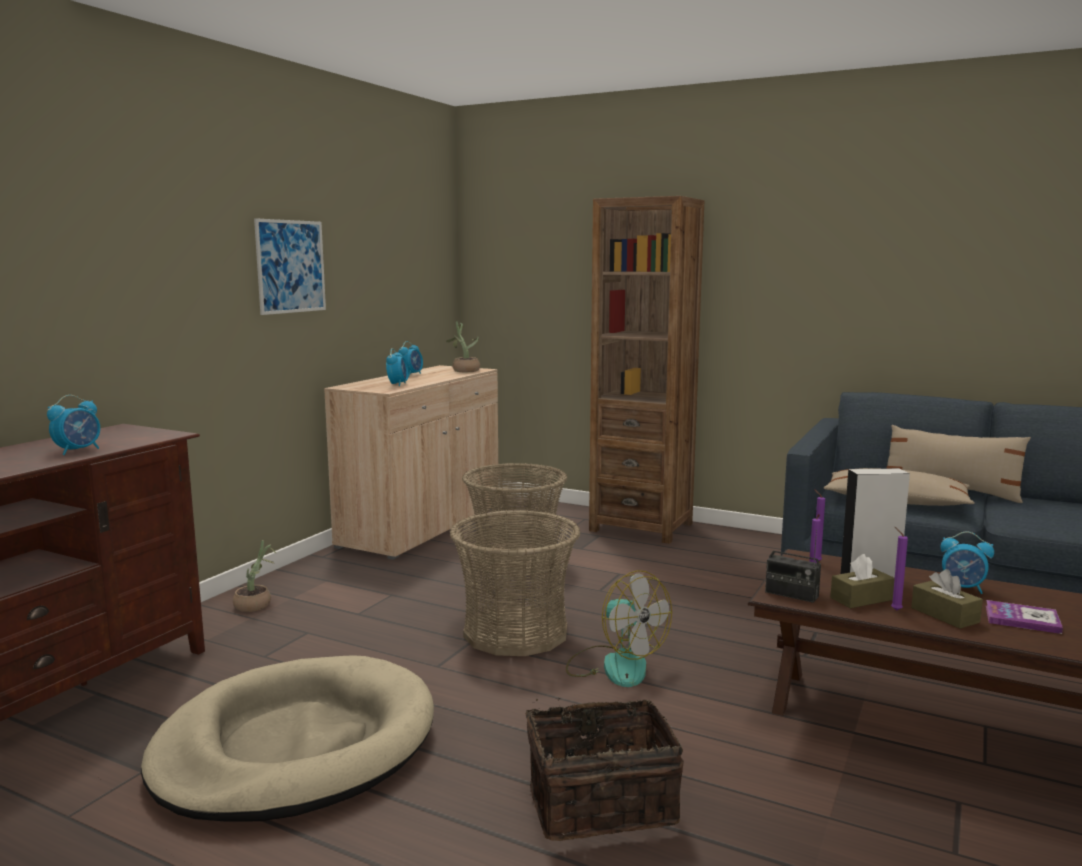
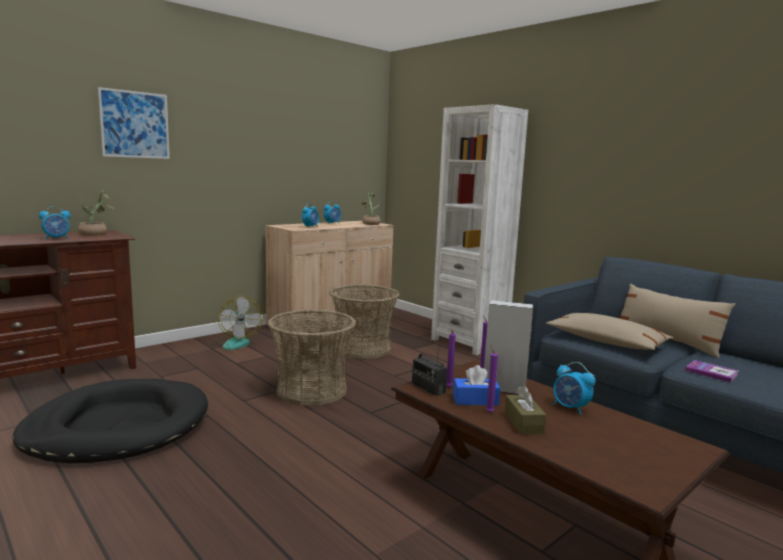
camera: 20 degrees right, 0 degrees up
beige dog bed [141,655,434,822] -> black dog bed [12,379,208,463]
potted plant [233,540,277,612] -> potted plant moved to [78,189,115,236]
picture [254,218,326,315] -> picture moved to [98,87,170,159]
basket [525,698,684,841] -> none
fan [566,570,672,687] -> fan moved to [210,296,263,350]
brown bookcase [589,196,704,544] -> white bookcase [431,104,528,355]
brown tissue box [830,554,895,608] -> blue tissue box [453,365,500,406]
book [986,600,1063,634] -> book moved to [685,360,738,382]

